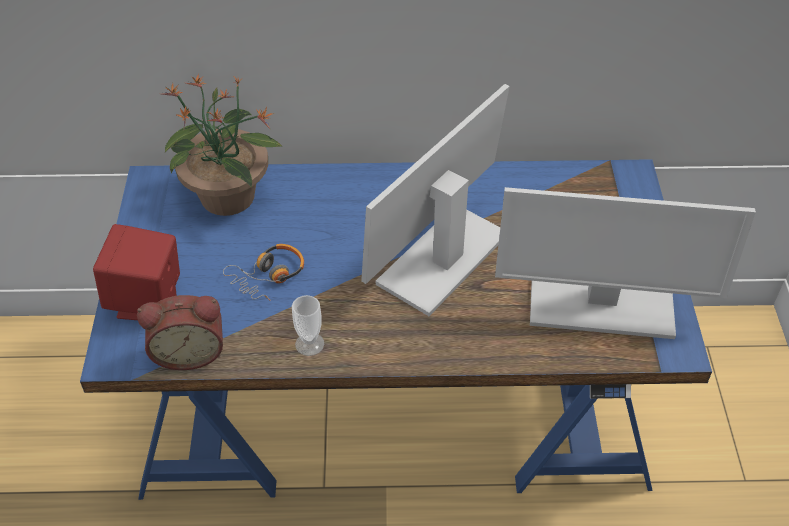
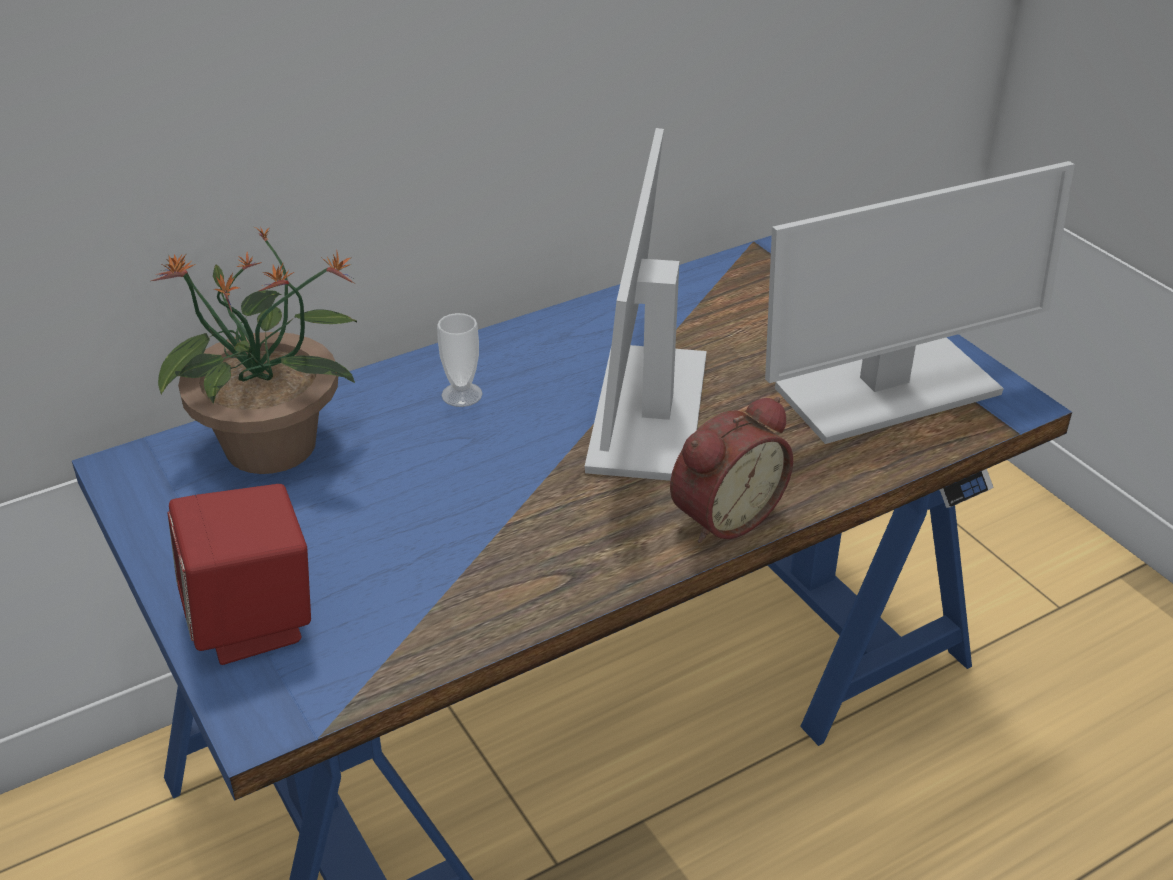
camera: 30 degrees left, 10 degrees down
alarm clock [137,295,223,370] -> alarm clock moved to [670,397,793,543]
headphones [223,244,304,300] -> none
cup [292,295,324,356] -> cup moved to [437,313,483,407]

